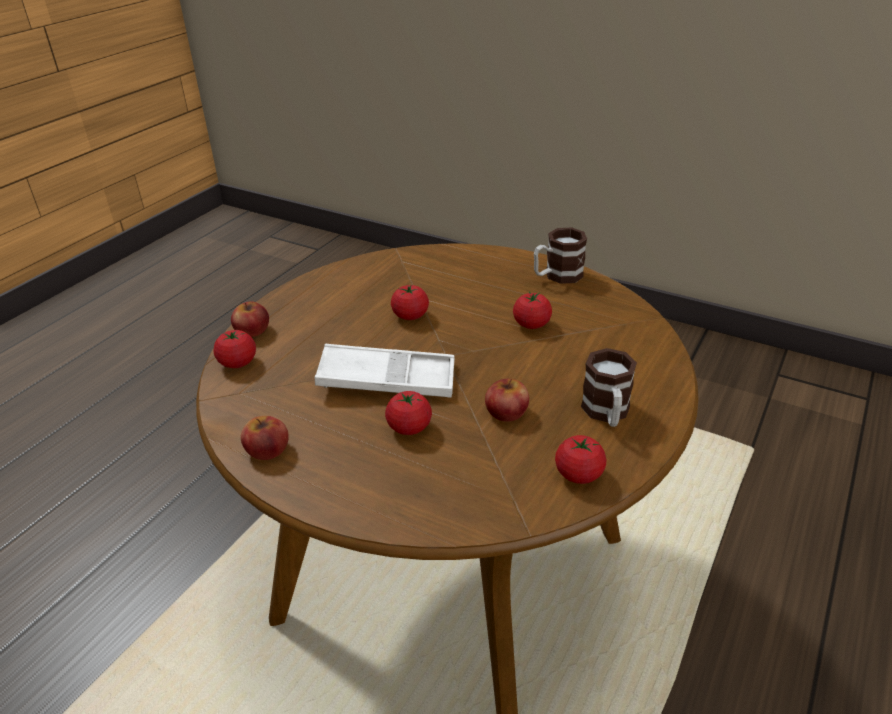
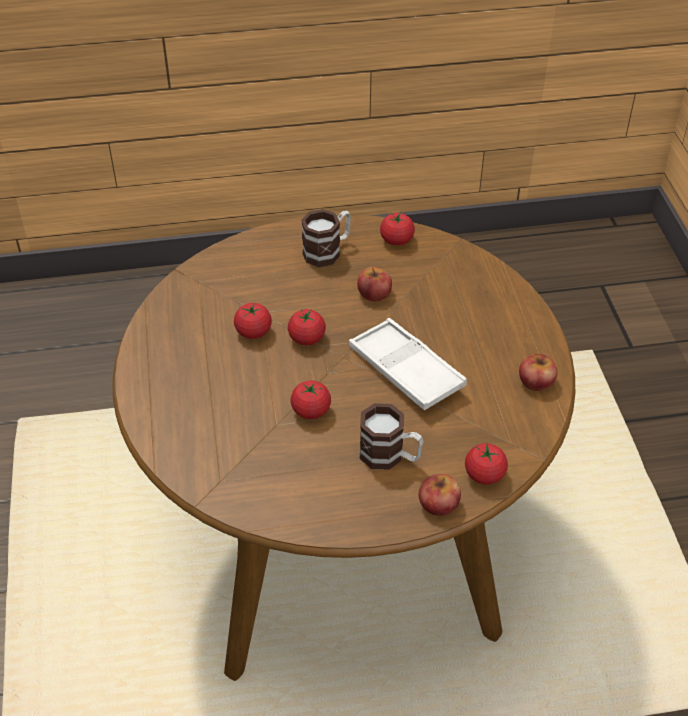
camera: 130 degrees left, 10 degrees up
tomato [385,391,432,435] -> tomato moved to [288,309,326,345]
mug [534,228,587,284] -> mug moved to [360,403,424,470]

